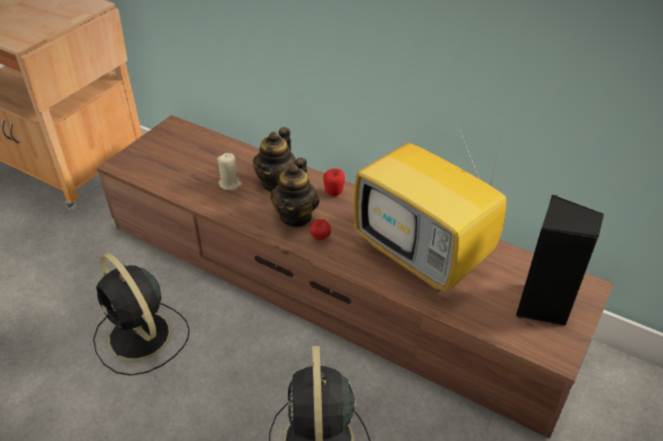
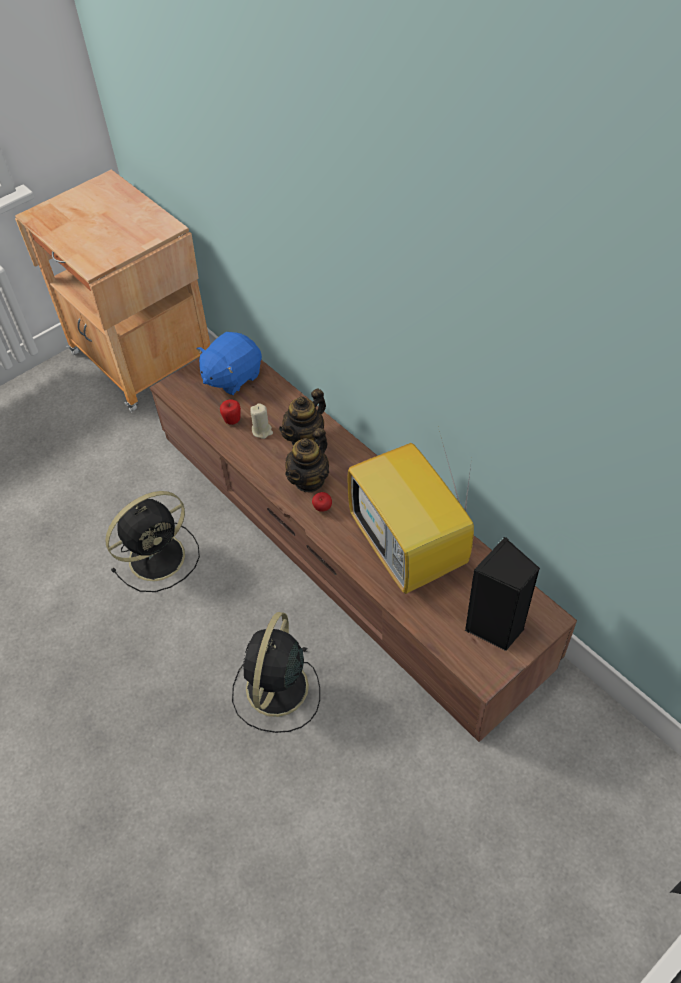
camera: 20 degrees right, 10 degrees up
black fan [93,253,190,376] -> black fan turned 105 degrees counterclockwise [105,491,200,592]
apple [323,169,345,196] -> apple moved to [220,400,241,425]
none -> blue plush toy [197,332,262,395]

